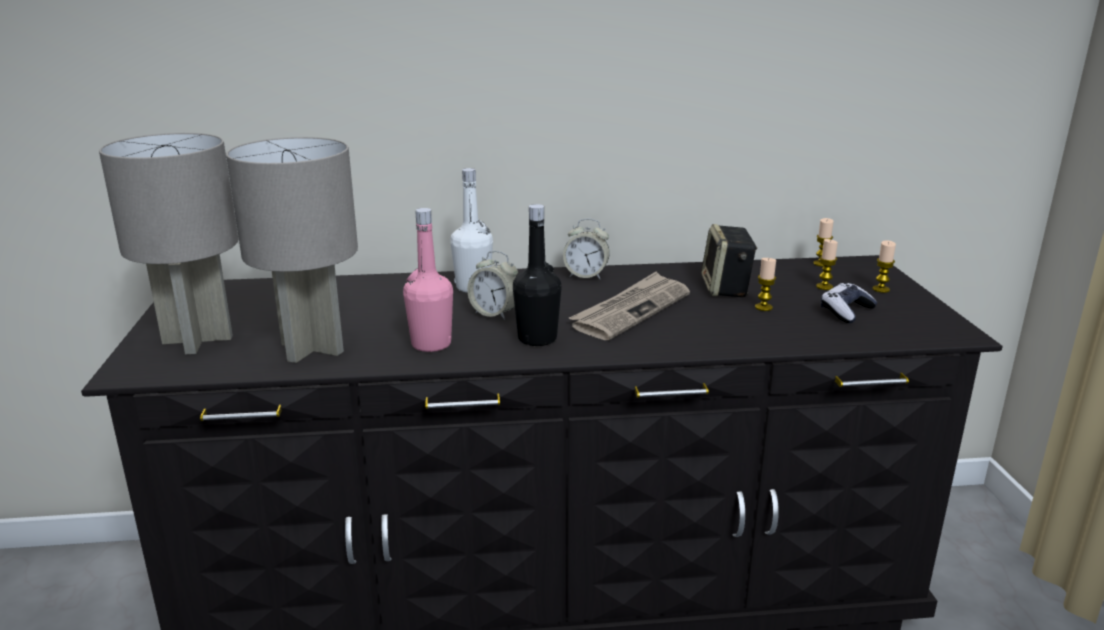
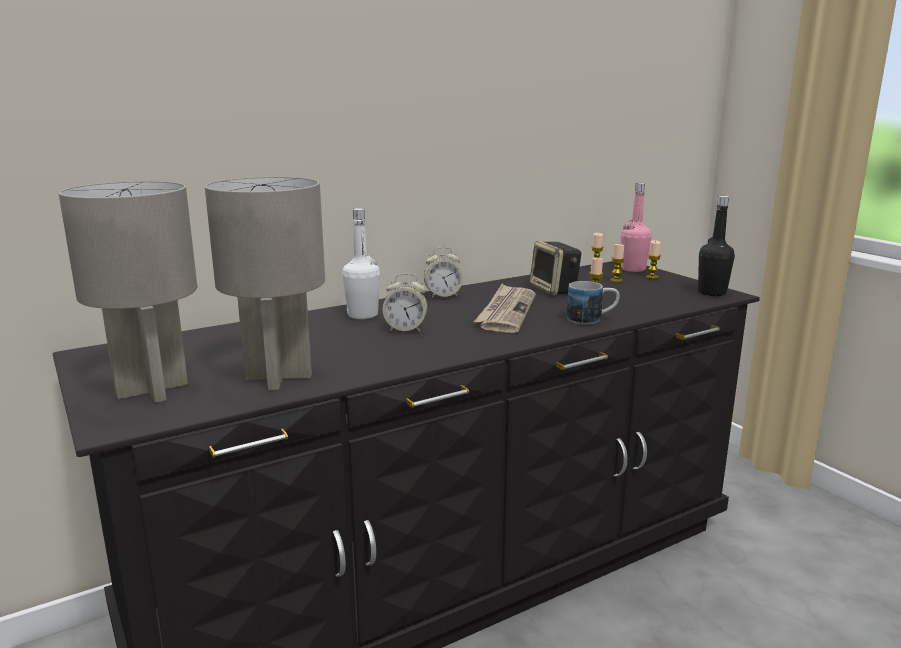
camera: 25 degrees left, 5 degrees down
pink bottle [403,208,453,352] -> pink bottle moved to [621,183,652,272]
black bottle [513,204,561,346] -> black bottle moved to [698,196,735,296]
game controller [821,283,877,323] -> none
none -> mug [567,281,619,325]

